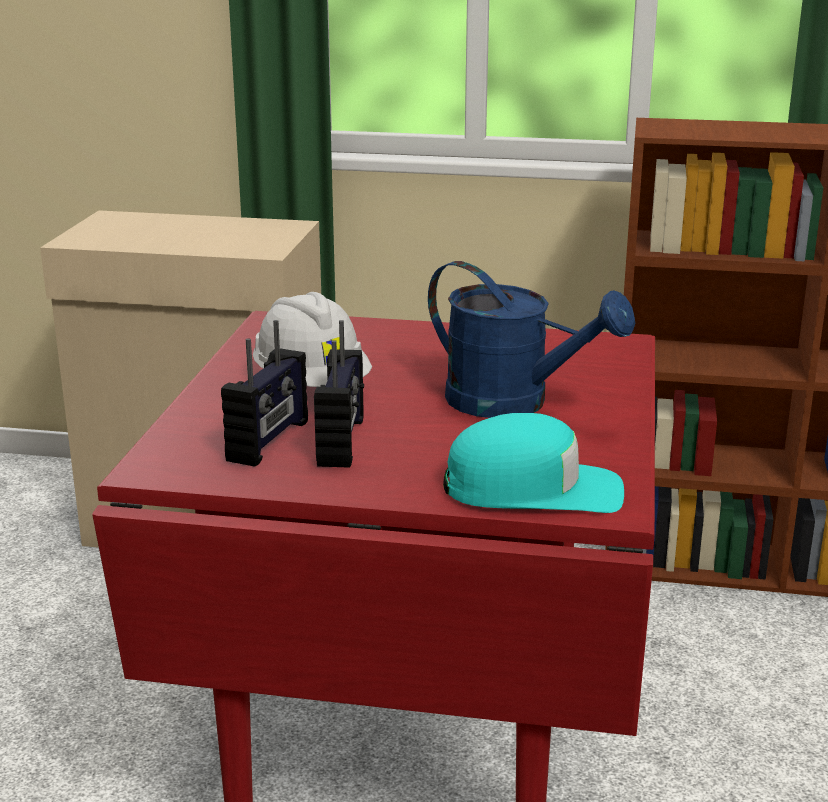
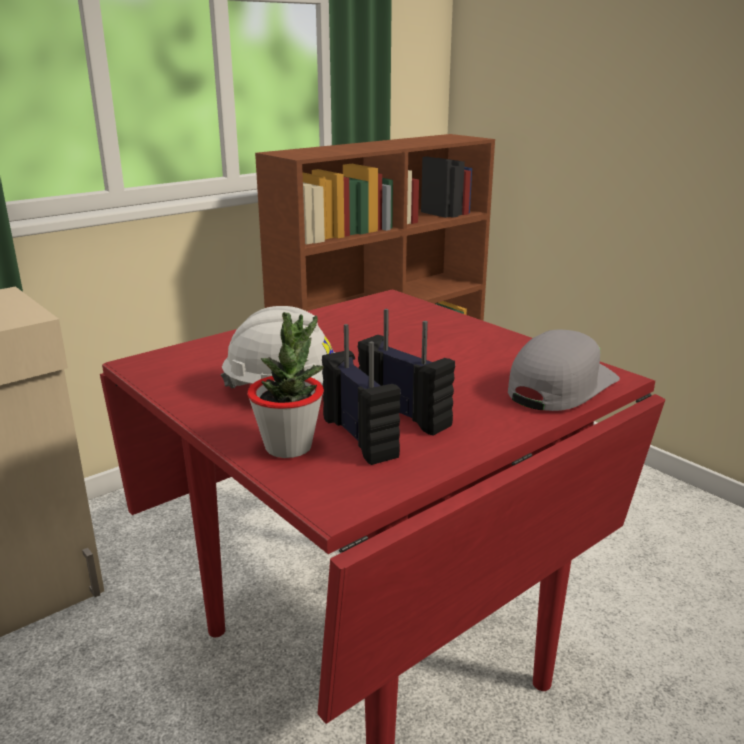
camera: 50 degrees left, 0 degrees up
blue watering can [428,261,635,418] -> none
turquoise cap [443,413,624,513] -> grey cap [508,330,620,411]
none -> potted plant [247,312,324,458]

